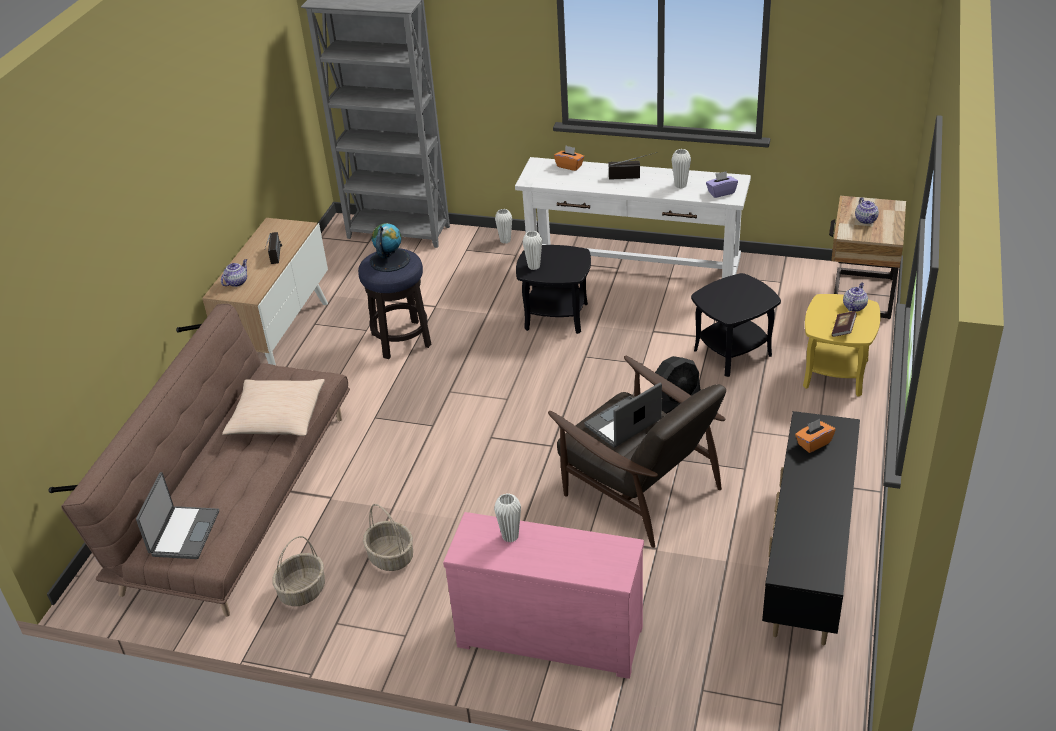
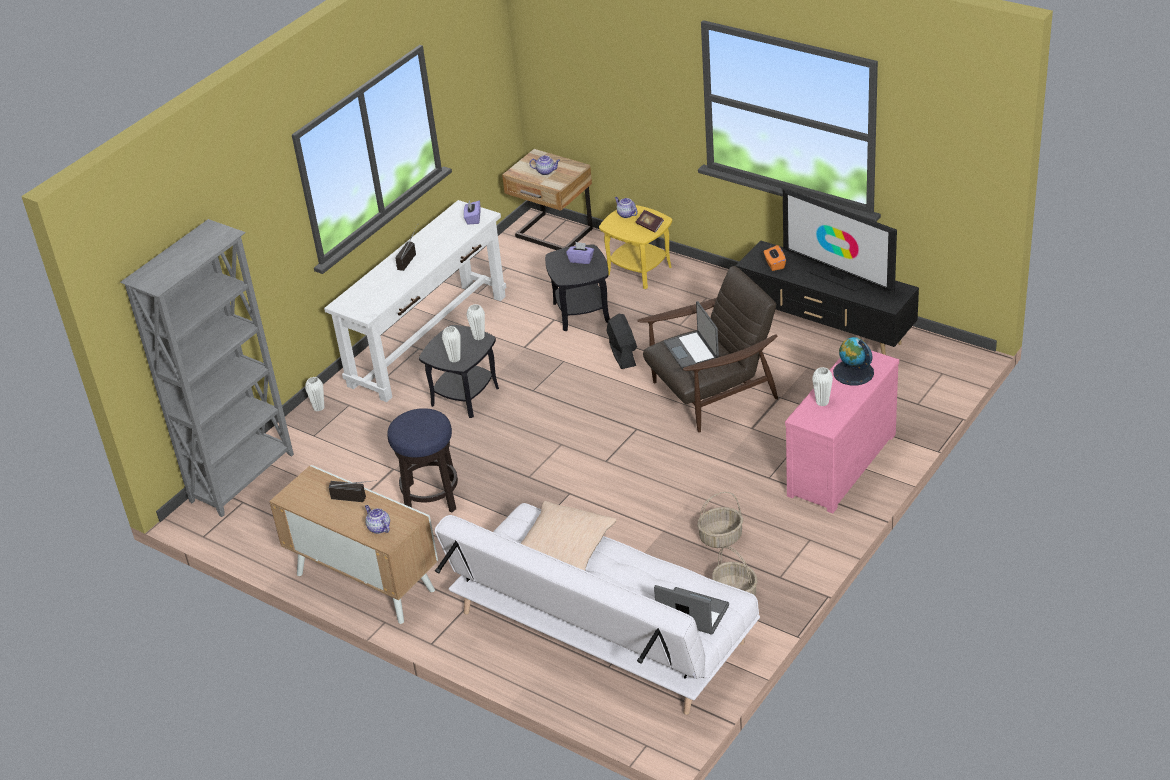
camera: 70 degrees left, 0 degrees up
brown sofa [49,304,350,617] -> white sofa [435,503,760,715]
globe [370,223,410,272] -> globe moved to [833,337,874,385]
orange tissue box [554,145,584,171] -> none
white vase [671,149,691,188] -> white vase moved to [467,304,485,340]
none -> purple tissue box [566,242,594,264]
none -> television [783,187,897,292]

